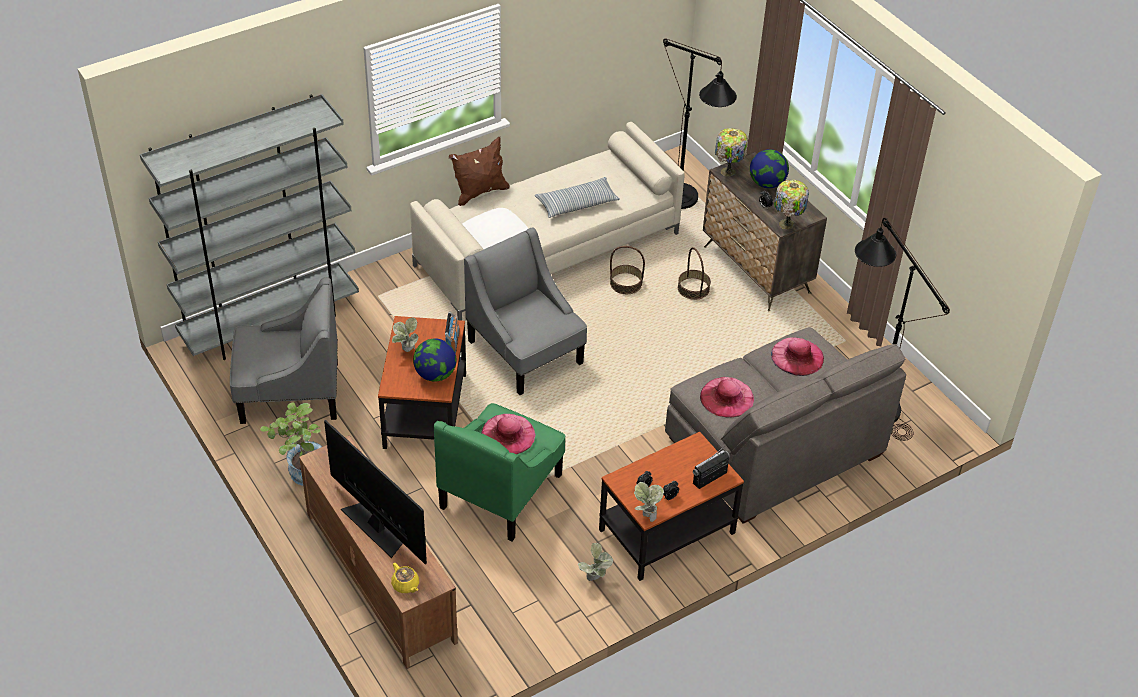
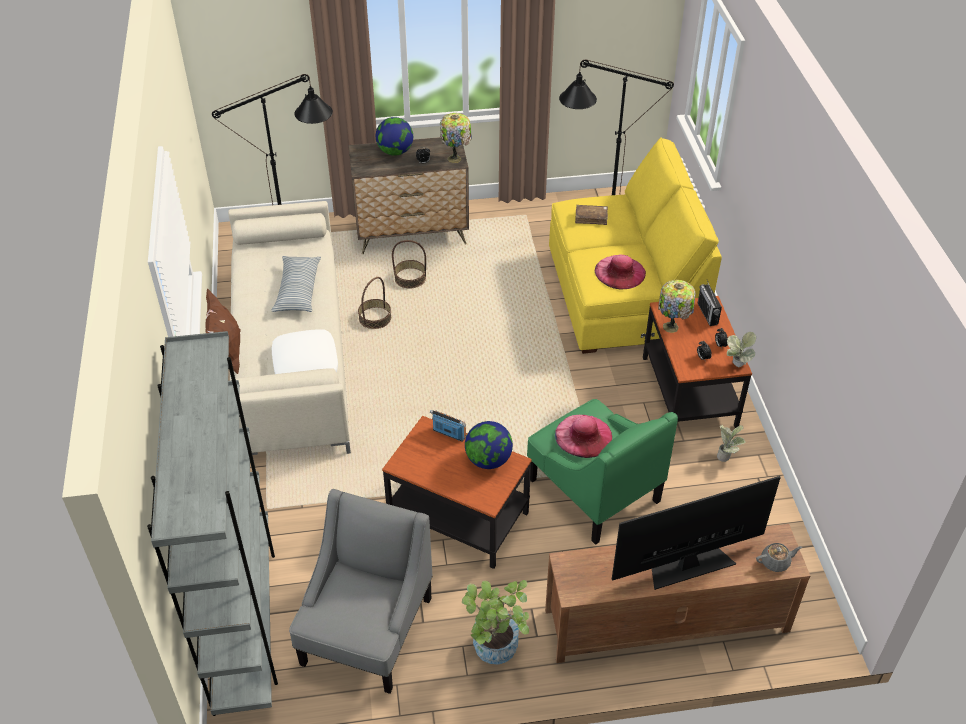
camera: 65 degrees left, 0 degrees up
yellow teapot [391,563,419,593] -> grey teapot [756,543,802,572]
potted plant [392,318,418,352] -> none
grey armchair [464,227,587,395] -> none
grey sofa [665,327,906,524] -> yellow sofa [549,137,722,354]
table lamp [715,128,748,176] -> table lamp moved to [658,280,695,333]
pink hat [771,337,824,376] -> brown book [575,205,608,225]

